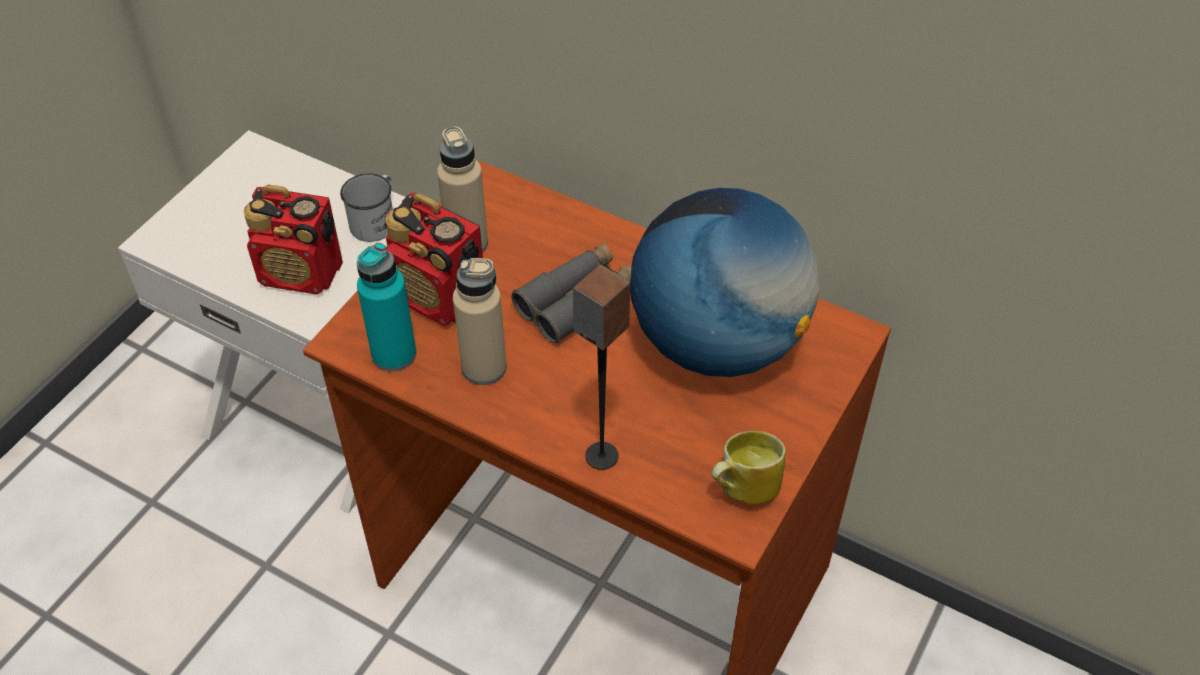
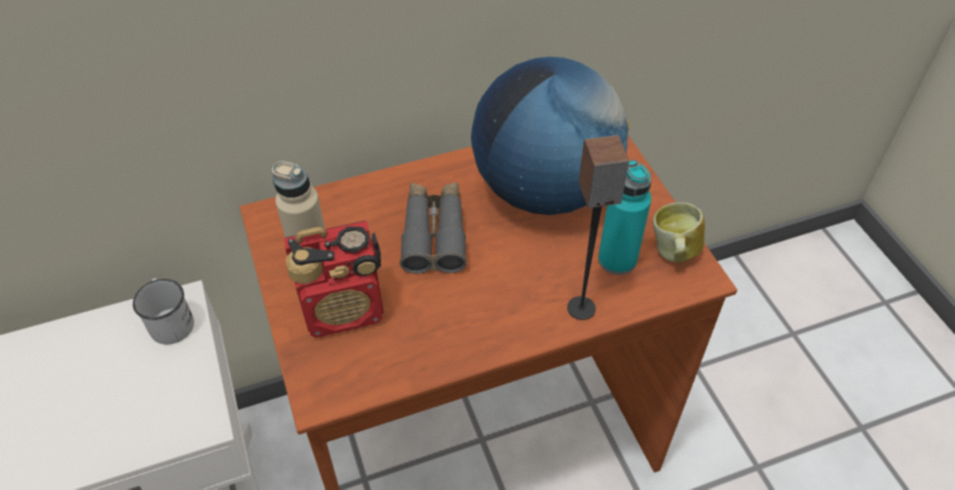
camera: 50 degrees left, 0 degrees up
radio [244,184,343,295] -> none
turquoise bottle [357,243,416,372] -> turquoise bottle moved to [598,160,651,275]
beige bottle [453,258,507,385] -> none

